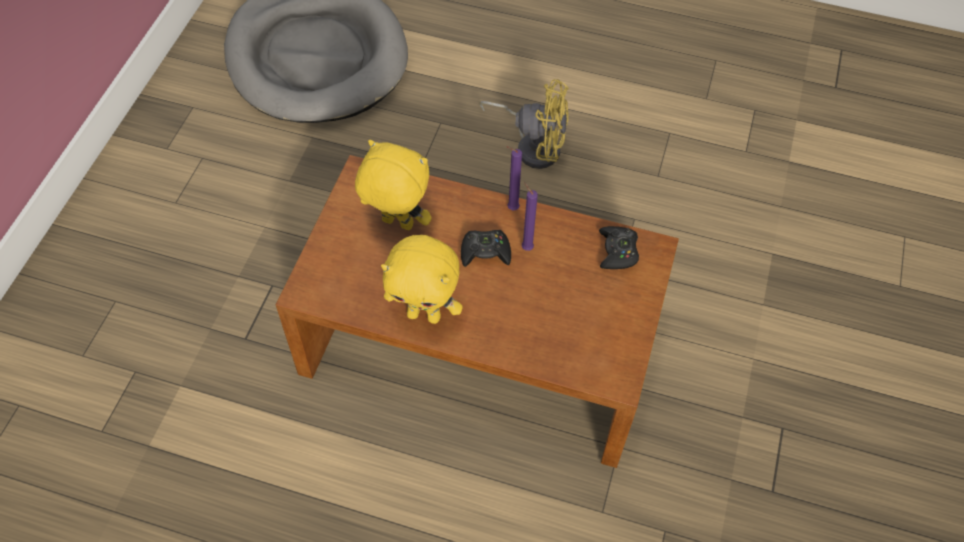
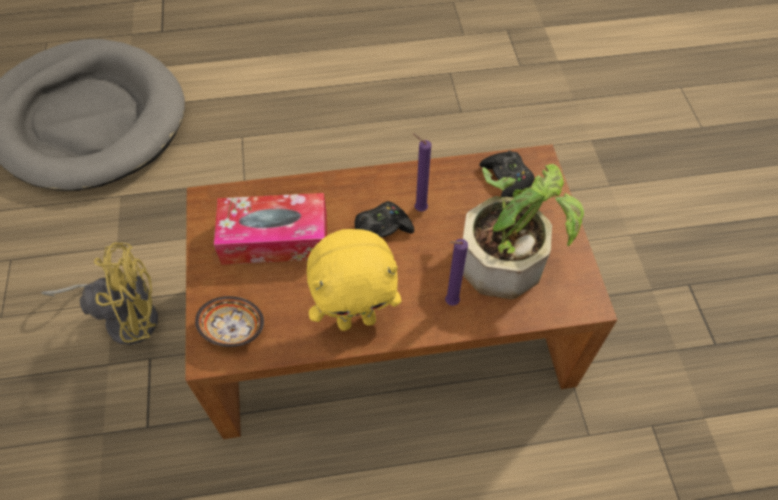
camera: 25 degrees left, 0 degrees up
yellow plush toy [355,140,432,230] -> tissue box [214,193,327,265]
yellow fan [479,79,569,169] -> yellow fan moved to [41,242,158,345]
purple candle [506,146,522,210] -> purple candle moved to [445,239,468,306]
none -> bowl [195,296,264,347]
none -> potted plant [463,164,584,299]

